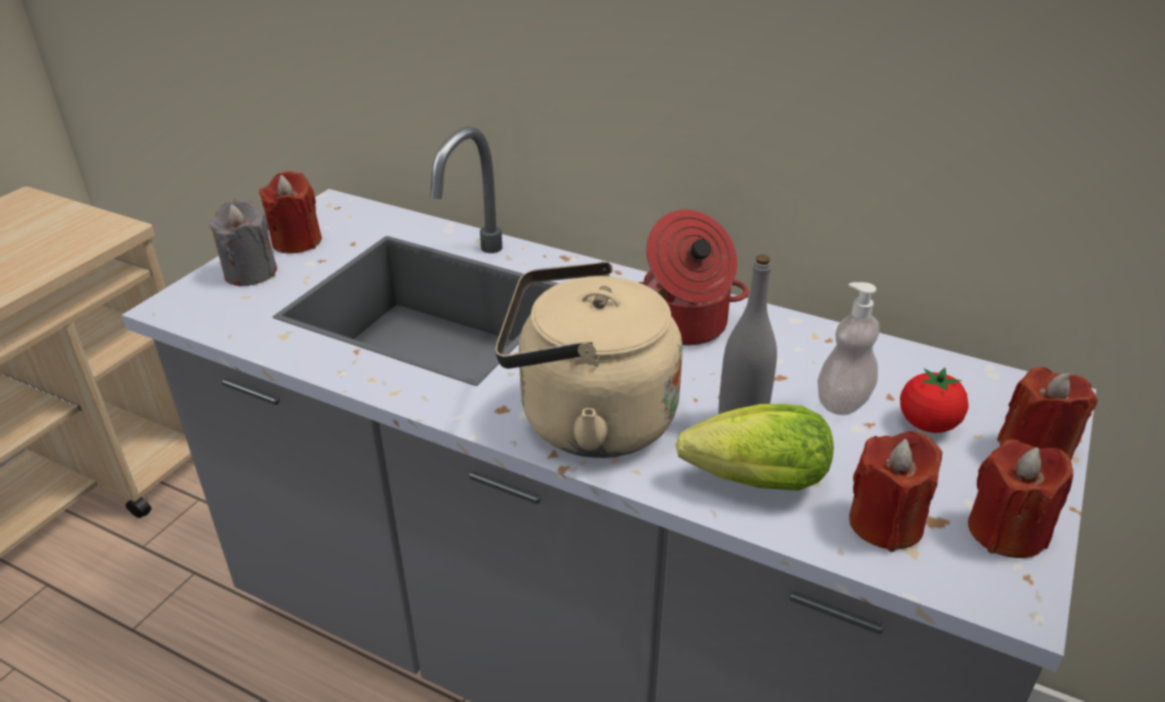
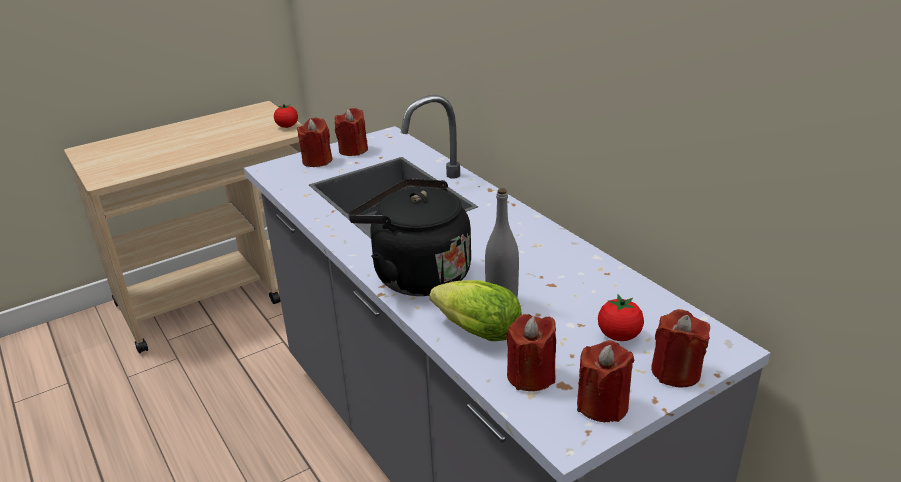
camera: 30 degrees right, 5 degrees down
grey candle [209,200,277,286] -> red candle [297,117,332,167]
beige kettle [495,261,683,458] -> black kettle [348,178,471,296]
cooking pot [638,209,749,345] -> none
soap dispenser [817,282,879,415] -> none
none -> tomato [274,103,298,128]

